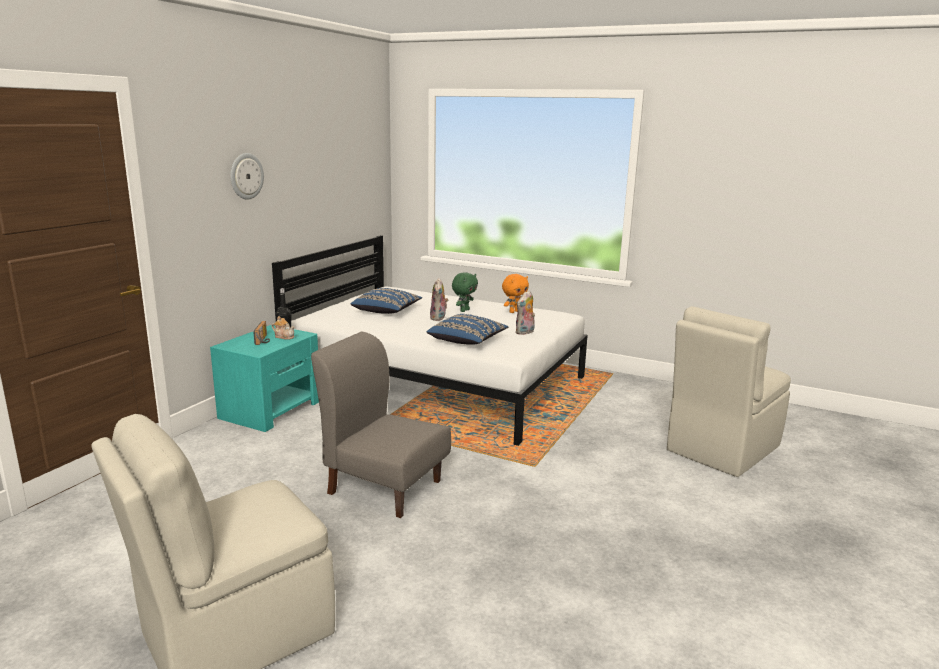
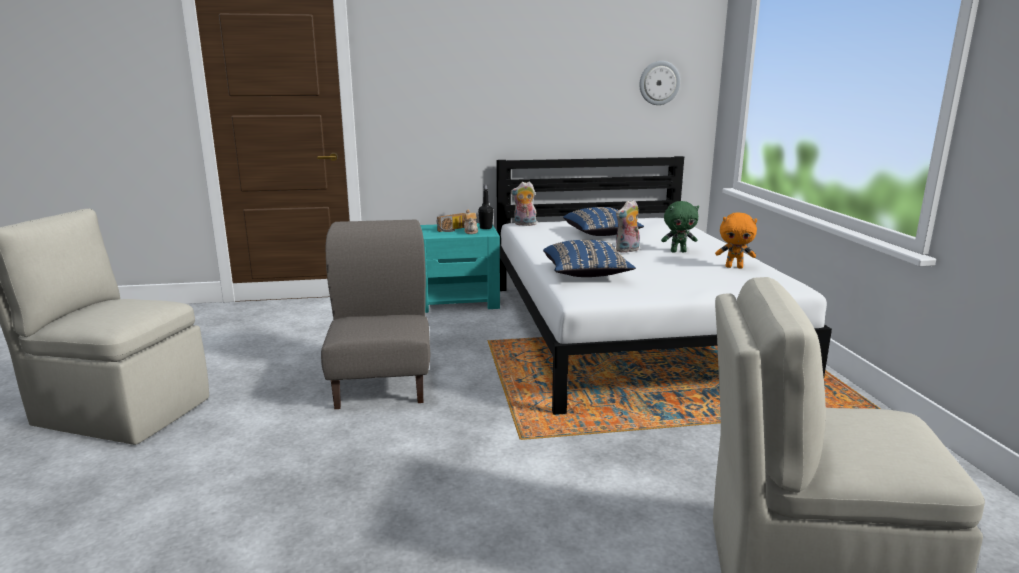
camera: 55 degrees right, 0 degrees up
wall clock [230,153,264,200] -> wall clock moved to [639,61,680,105]
plush toy [516,291,535,335] -> plush toy moved to [511,182,537,226]

